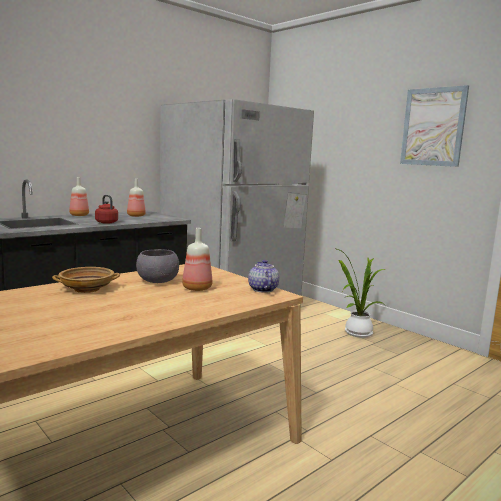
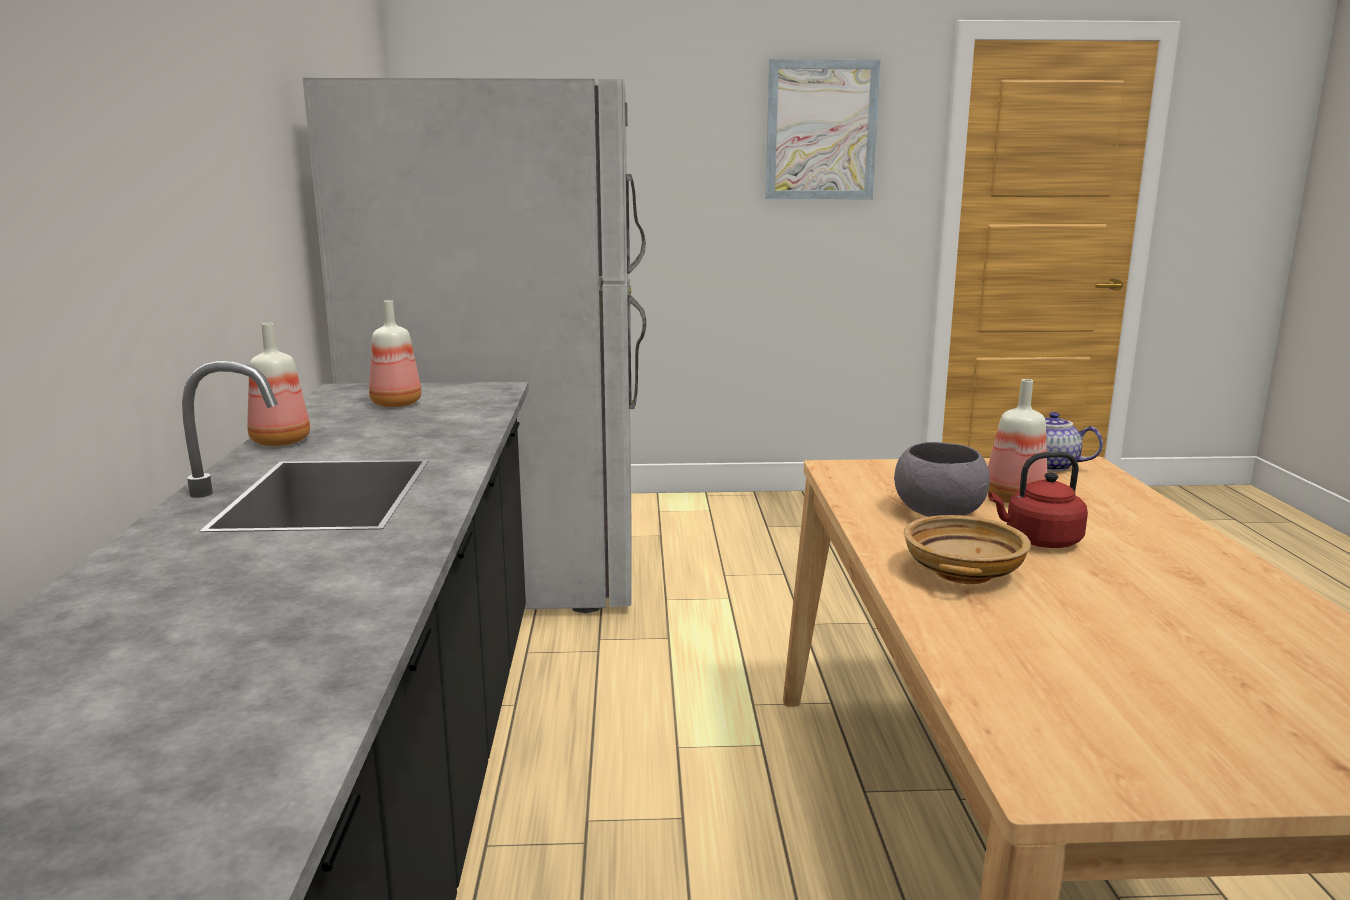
camera: 50 degrees left, 5 degrees up
red kettle [95,195,118,224] -> red kettle moved to [988,452,1088,548]
potted plant [334,248,386,338] -> none

